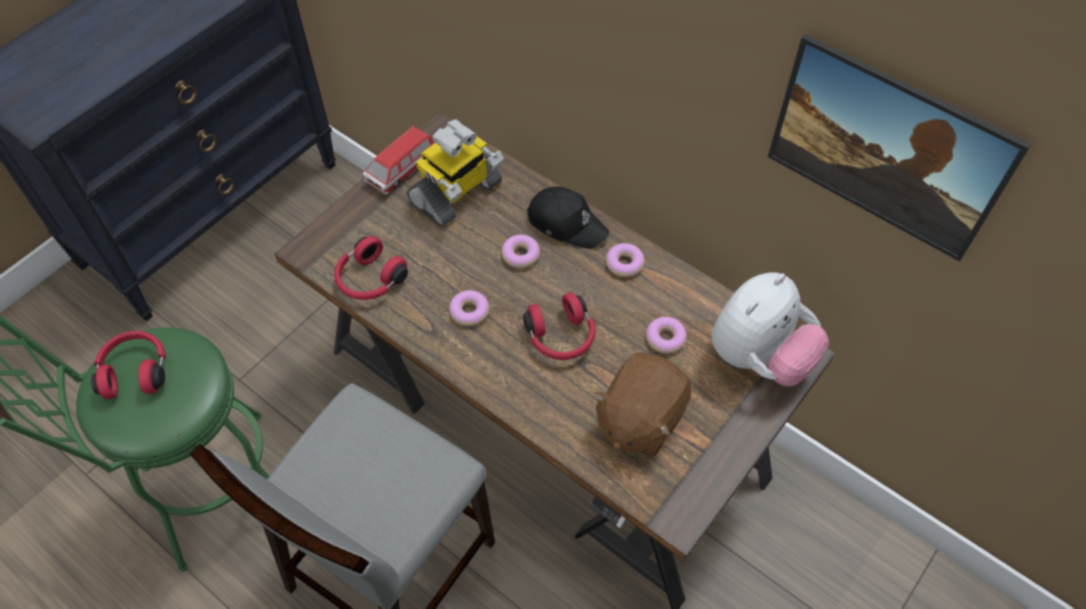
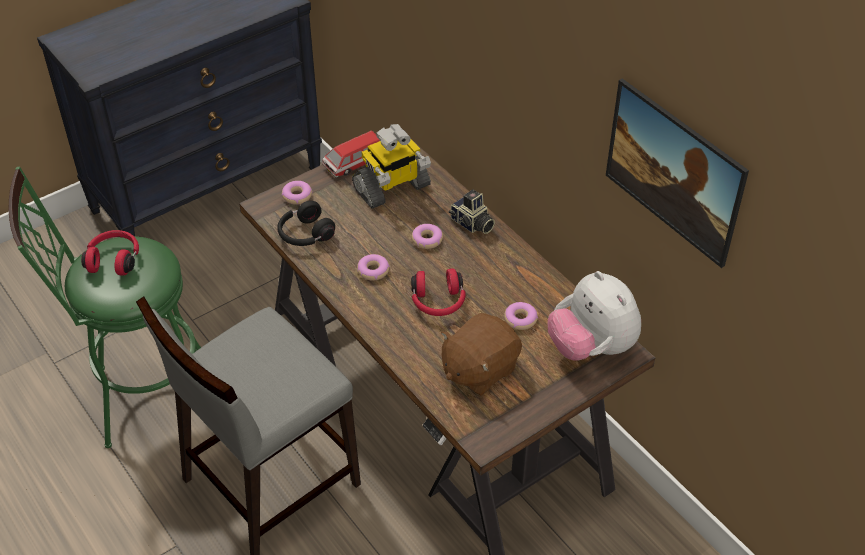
camera: 15 degrees right, 10 degrees down
red headphones [334,236,408,300] -> black headphones [277,201,335,246]
black cap [527,187,609,249] -> camera [449,189,495,234]
donut [606,243,645,277] -> donut moved to [282,181,312,205]
plush toy [711,272,829,387] -> plush toy turned 90 degrees clockwise [548,271,641,361]

